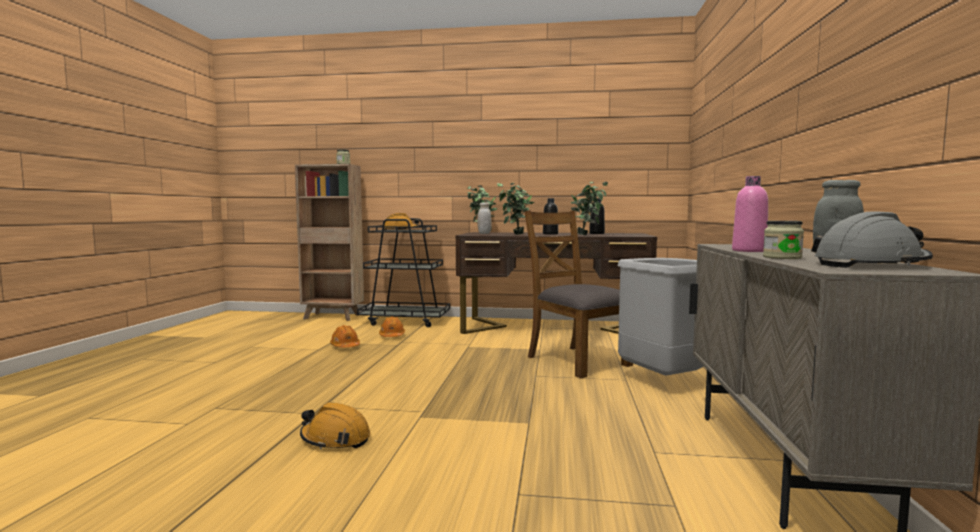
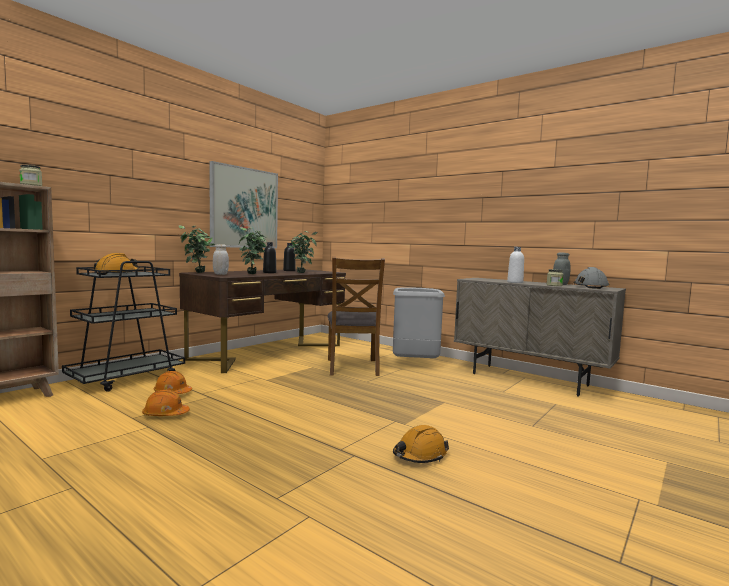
camera: 60 degrees left, 0 degrees up
brown chair [525,210,633,378] -> brown chair turned 90 degrees counterclockwise [328,257,385,376]
pink bottle [732,176,768,252] -> white bottle [507,247,524,283]
none -> picture [209,161,278,248]

